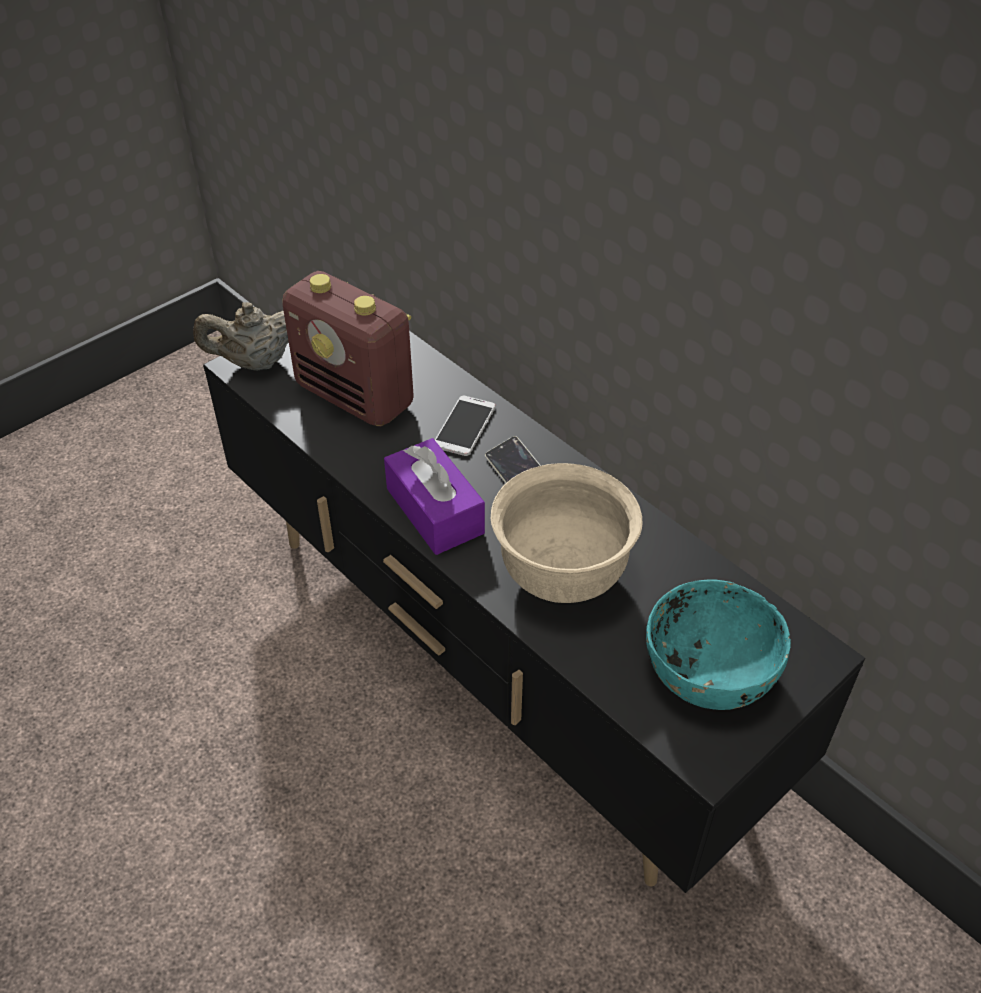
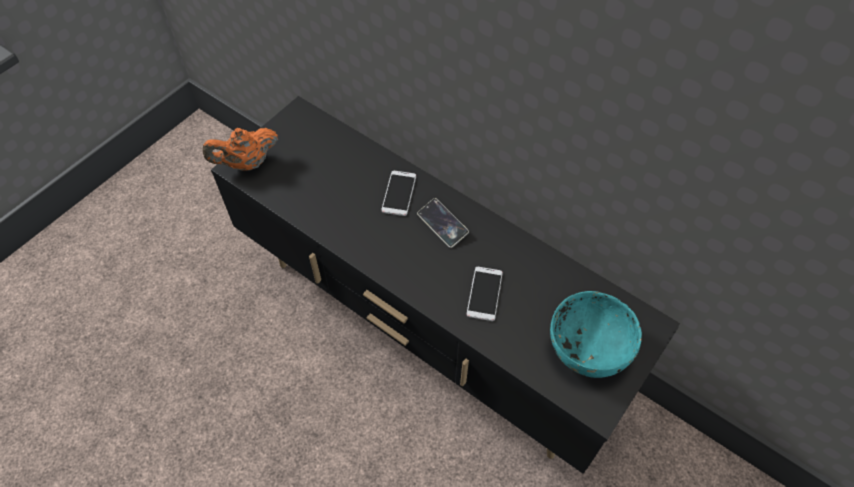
camera: 10 degrees left, 10 degrees up
beige teapot [193,302,289,371] -> orange teapot [203,128,278,171]
radio [283,271,414,427] -> none
purple tissue box [384,438,485,555] -> none
beige bowl [491,463,642,603] -> phone [467,267,503,321]

